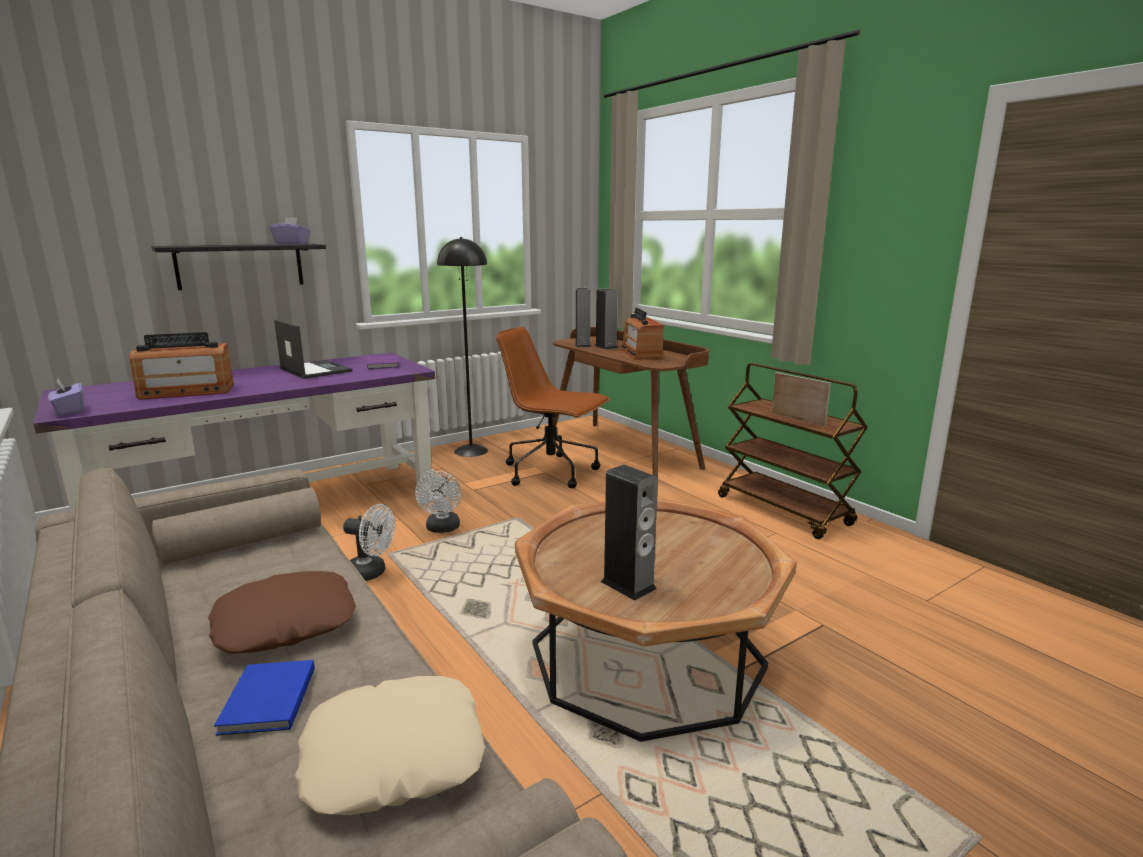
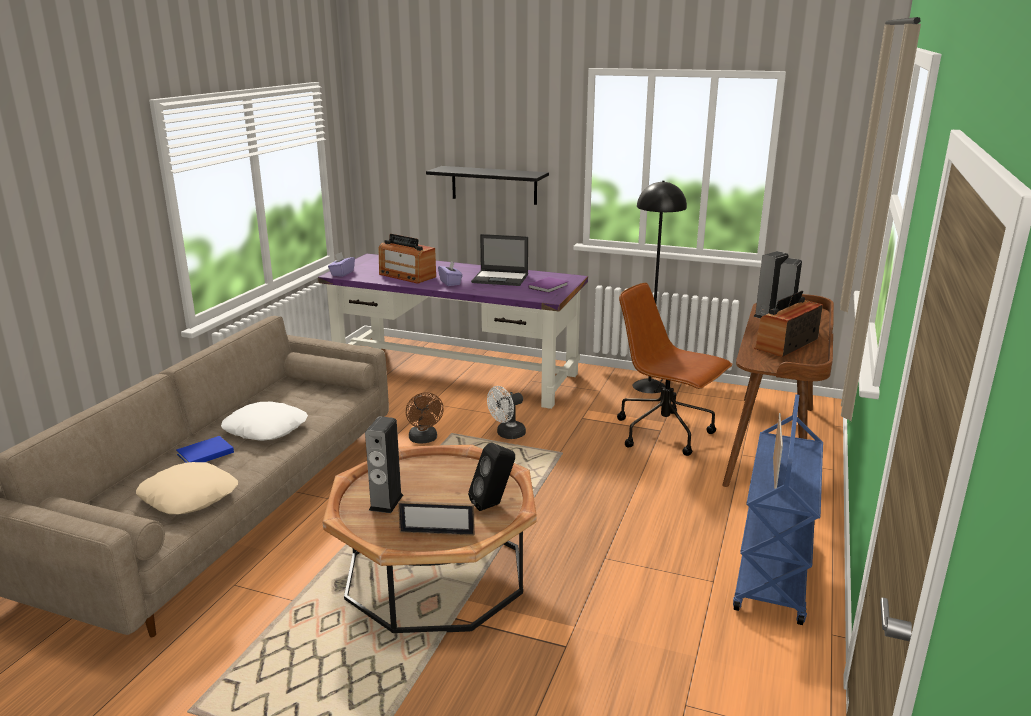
camera: 55 degrees right, 5 degrees up
brown pillow [208,571,356,654] -> white pillow [221,402,308,441]
purple tissue box [270,217,310,244] -> purple tissue box moved to [438,261,463,286]
laptop [274,320,352,379] -> laptop turned 90 degrees clockwise [471,234,528,286]
white fan [343,504,395,581] -> brown fan [406,392,444,444]
brown office chair [496,327,610,488] -> brown office chair turned 45 degrees counterclockwise [617,283,732,456]
brown cart [718,363,868,539] -> blue cart [733,394,823,625]
none -> picture frame [398,501,475,536]
none -> black speaker [468,442,515,511]

